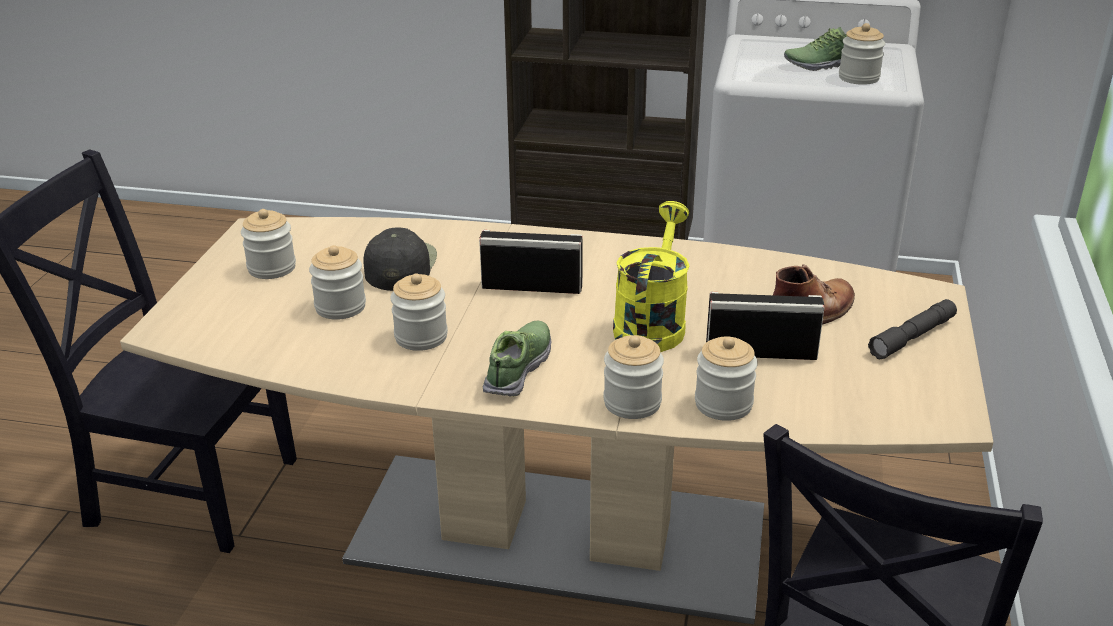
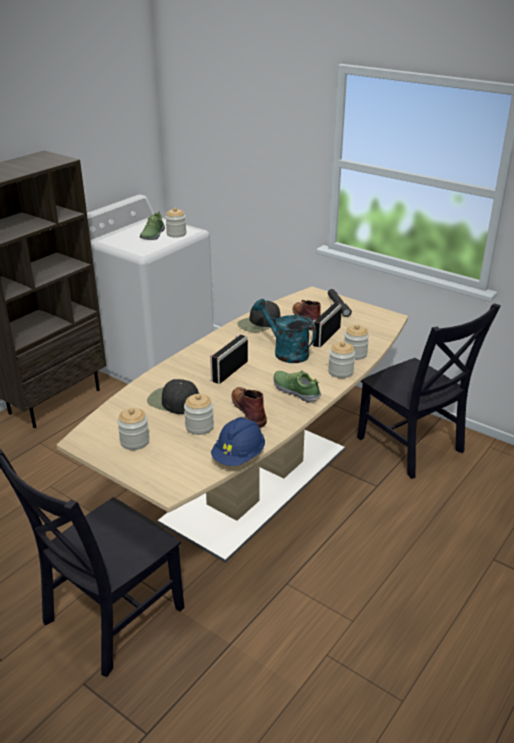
camera: 65 degrees left, 0 degrees up
jar [390,273,448,351] -> brown boot [231,387,267,428]
yellow watering can [613,201,690,352] -> turquoise watering can [253,299,316,363]
none -> blue hard hat [211,417,265,466]
none -> black cap [237,301,281,332]

